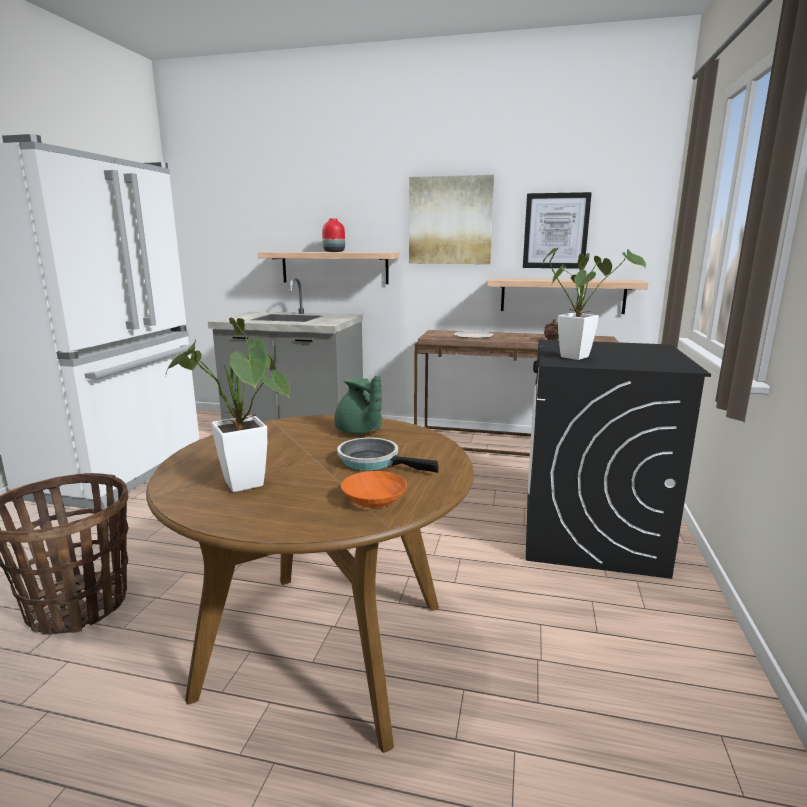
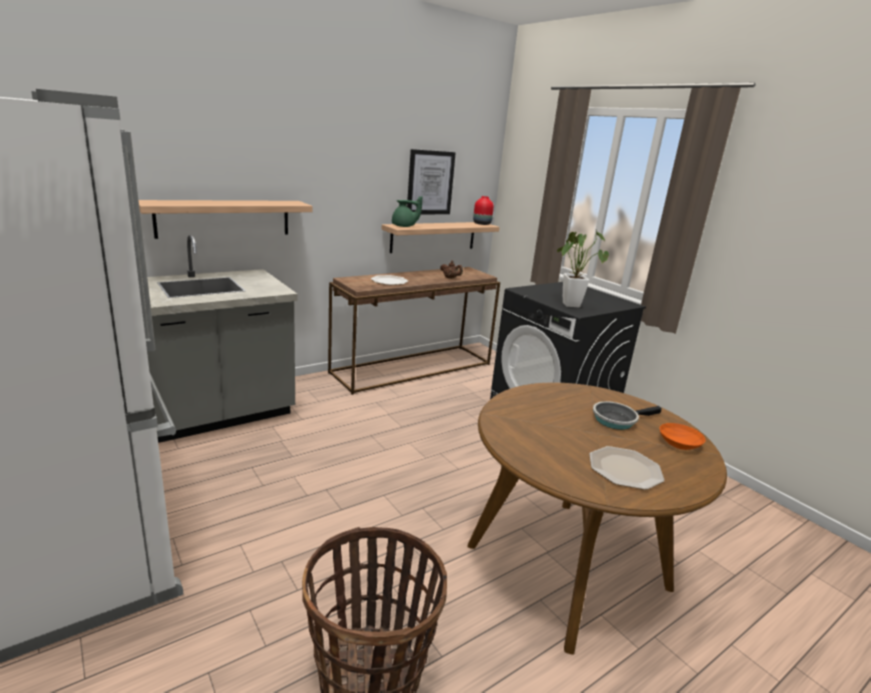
camera: 50 degrees left, 5 degrees up
potted plant [165,318,290,492] -> plate [589,446,665,490]
red vase [322,219,345,252] -> red vase moved to [473,196,494,225]
green teapot [334,375,382,434] -> green teapot moved to [392,196,423,227]
picture [409,175,494,264] -> none

